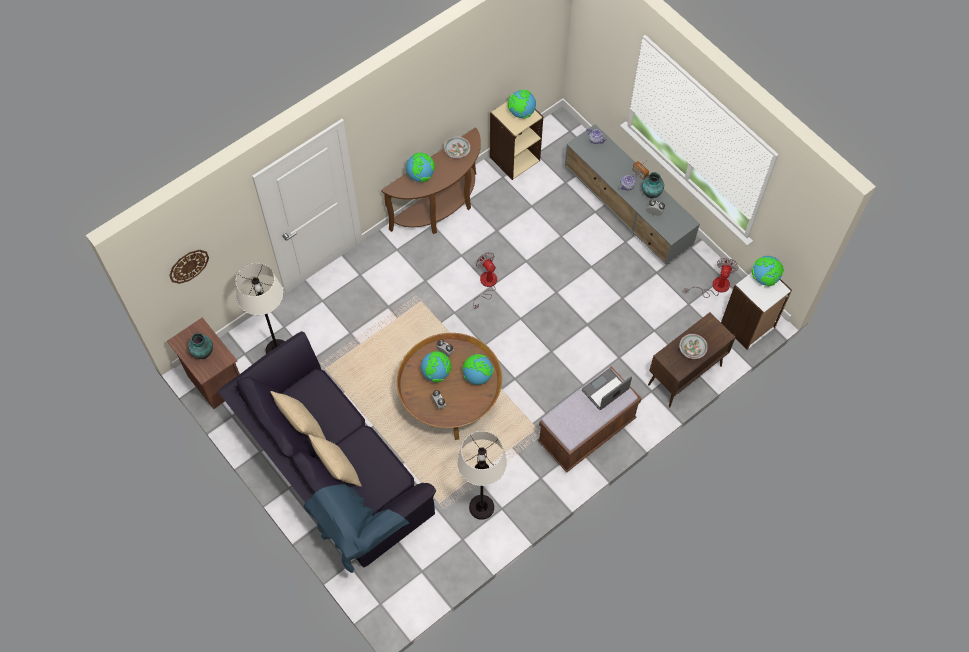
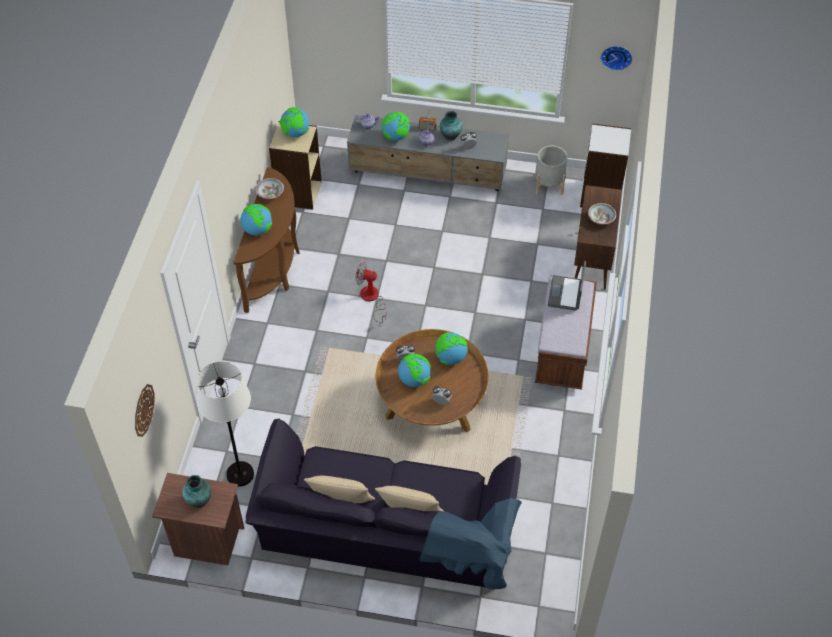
camera: 40 degrees left, 10 degrees down
white floor lamp [457,431,507,520] -> none
fan [684,258,738,298] -> grey planter [535,146,567,195]
globe [752,256,784,286] -> globe moved to [382,112,410,141]
none -> wall clock [601,46,632,71]

